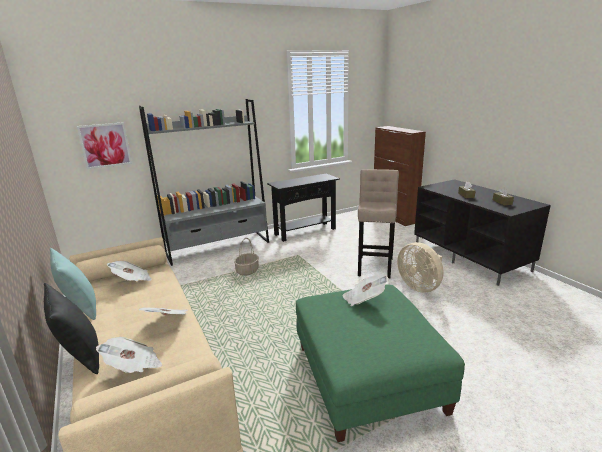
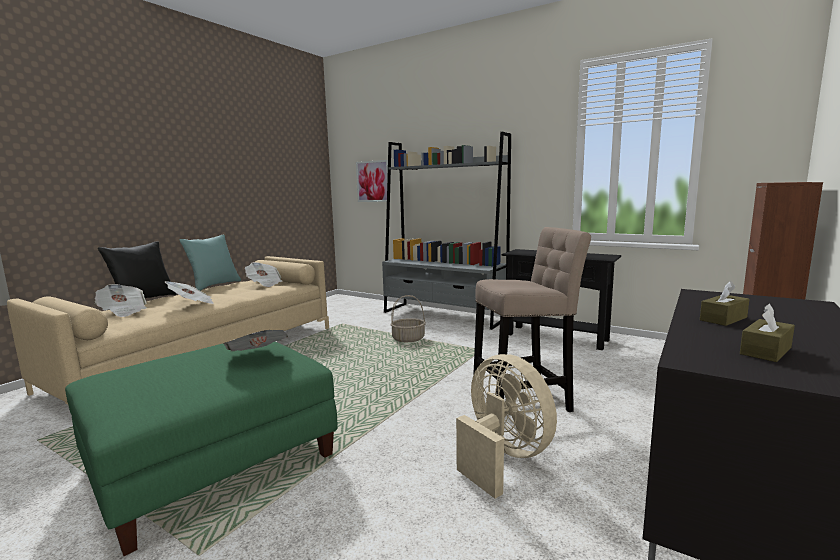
camera: 60 degrees right, 10 degrees down
beige fan [397,242,444,293] -> beige fan turned 120 degrees clockwise [456,354,557,499]

